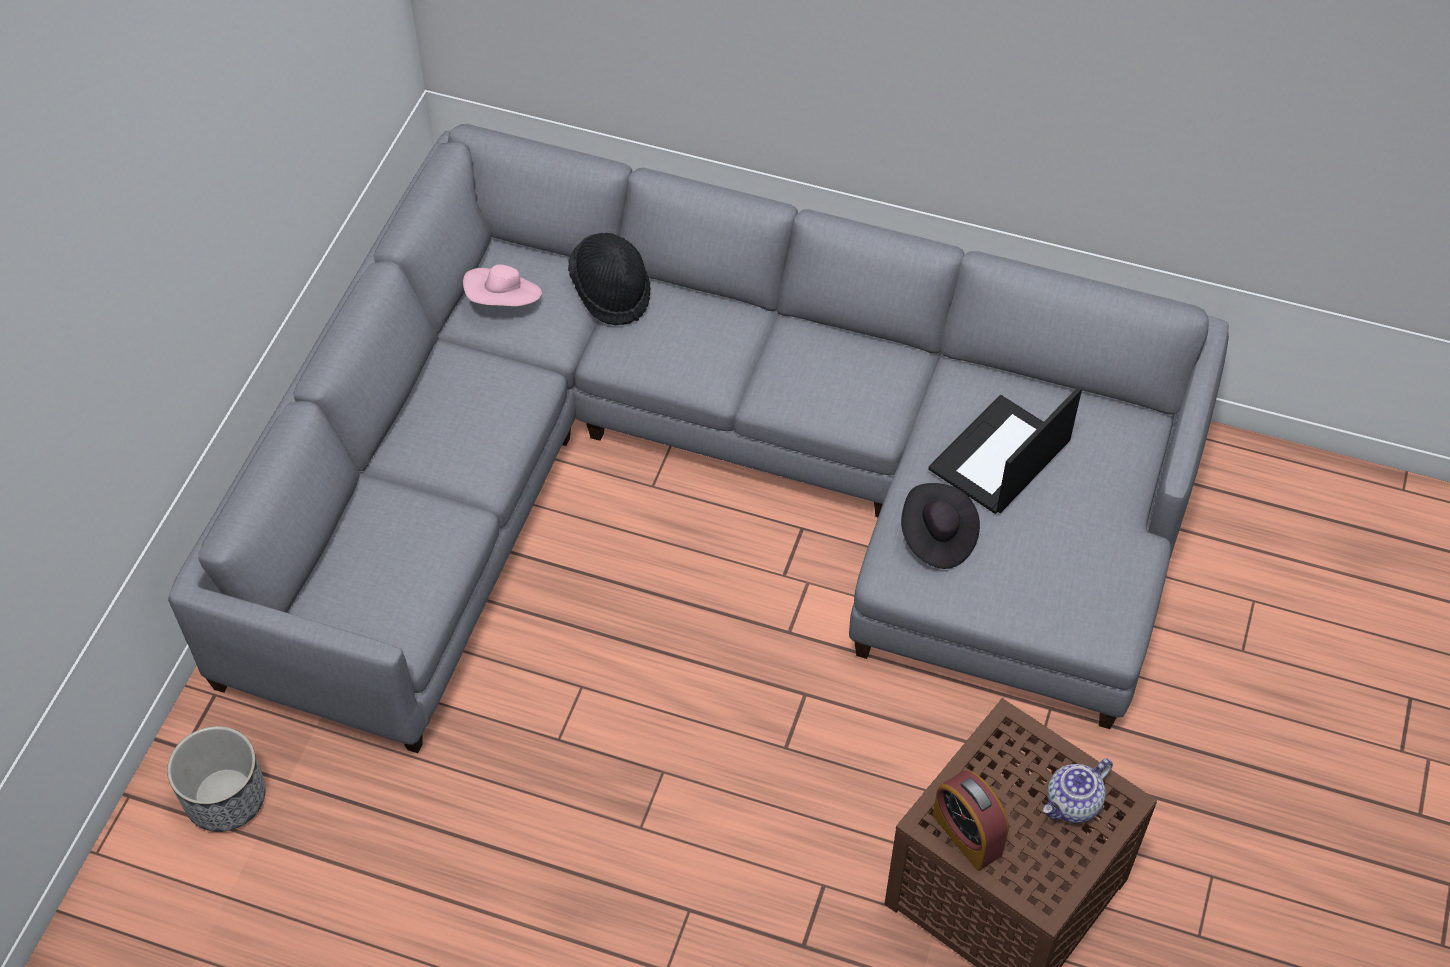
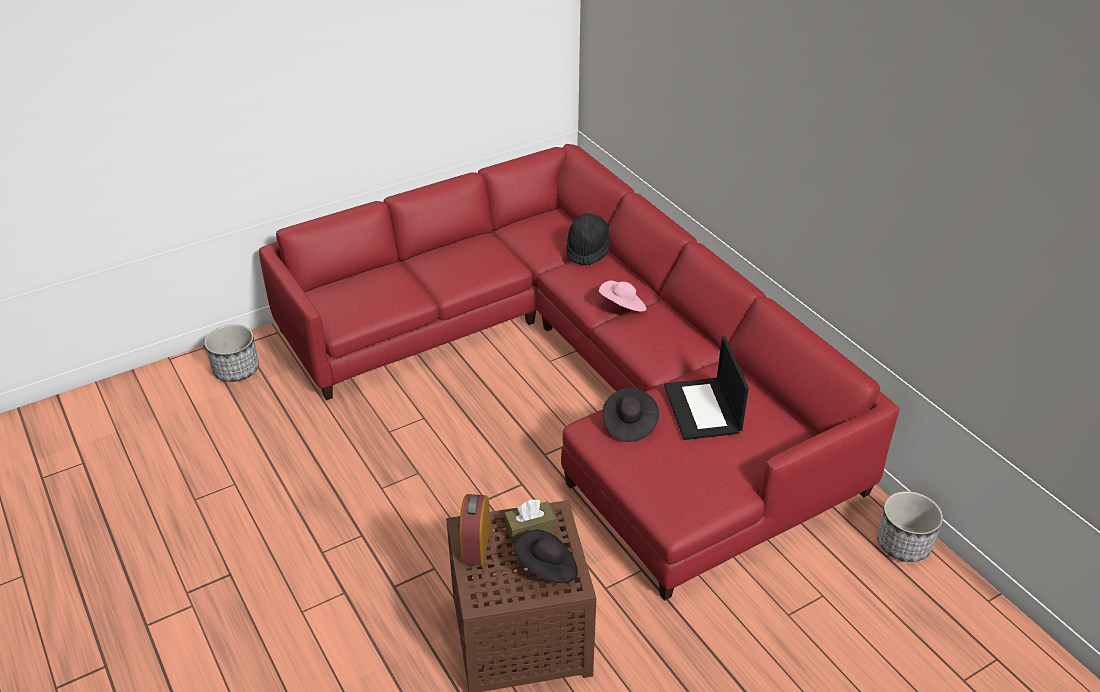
camera: 40 degrees right, 15 degrees down
grey sofa [168,124,1229,753] -> red sofa [259,144,899,601]
pink hat [463,264,542,306] -> pink hat moved to [599,281,647,312]
laptop [928,387,1082,514] -> laptop turned 90 degrees counterclockwise [664,336,749,440]
teapot [1043,759,1113,823] -> black hat [513,530,578,583]
none -> brown tissue box [504,500,556,543]
none -> planter [877,491,943,562]

